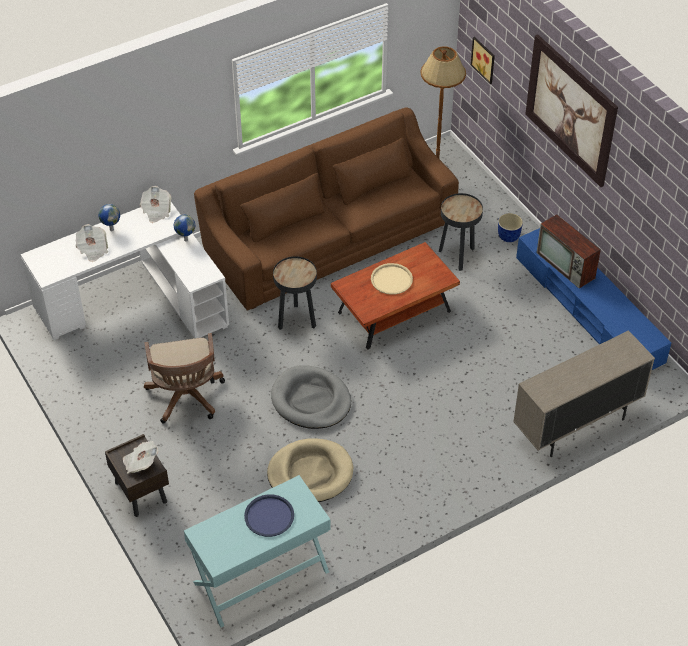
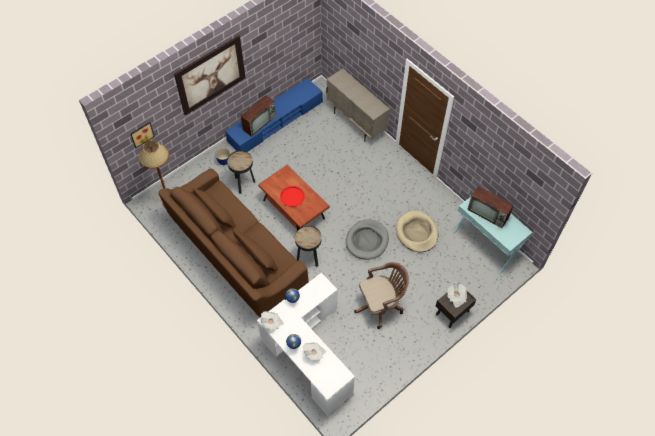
camera: 100 degrees left, 10 degrees up
blue tray [244,494,294,537] -> television [467,186,514,228]
beige tray [371,263,413,295] -> red tray [280,186,305,207]

